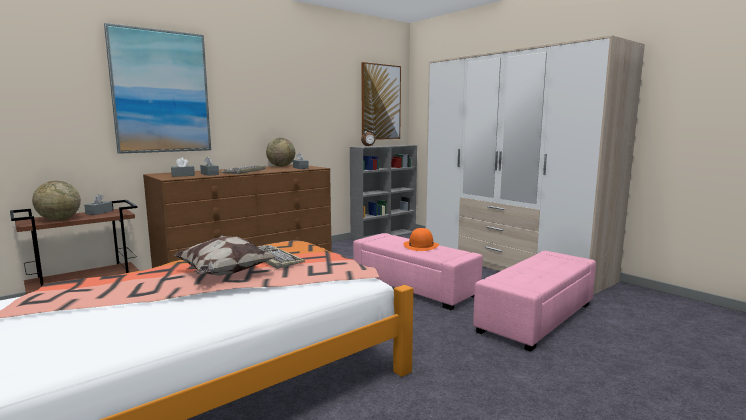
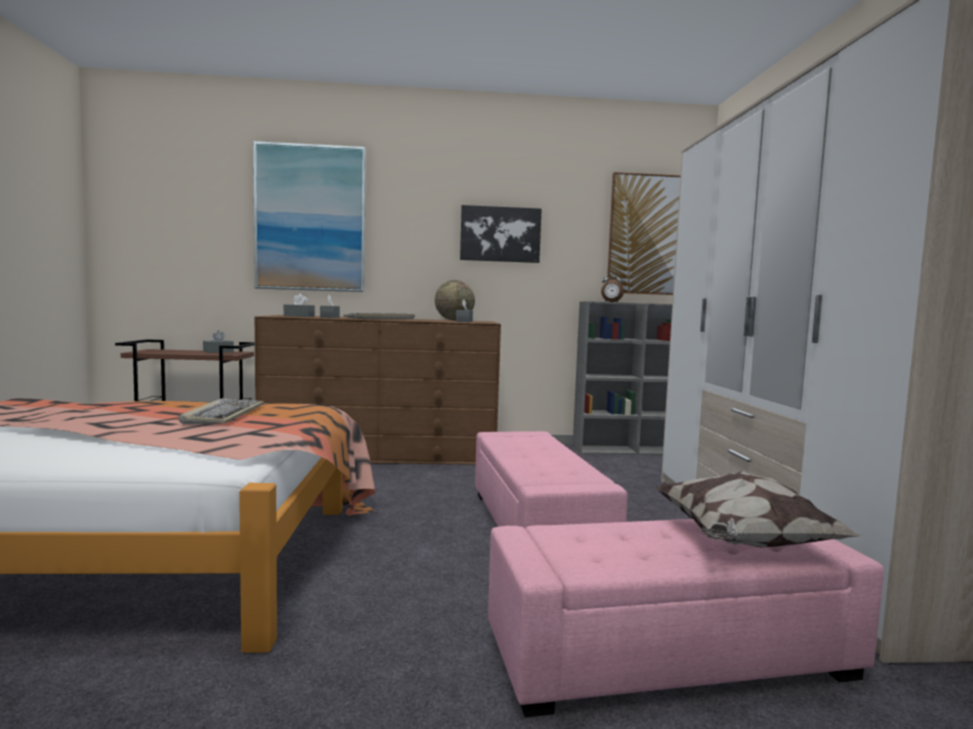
camera: 35 degrees right, 5 degrees down
globe [32,181,81,220] -> none
pillow [174,236,276,276] -> pillow moved to [654,471,861,547]
orange hat [403,228,439,251] -> none
none -> picture [460,205,542,263]

